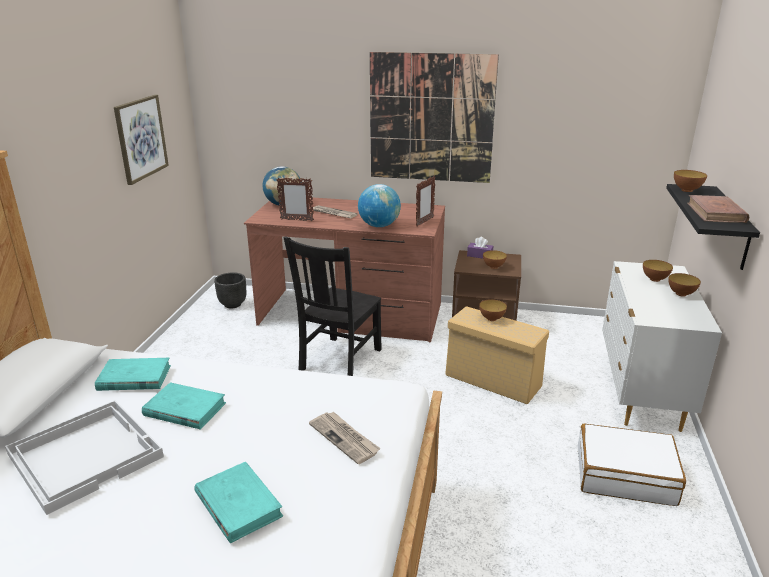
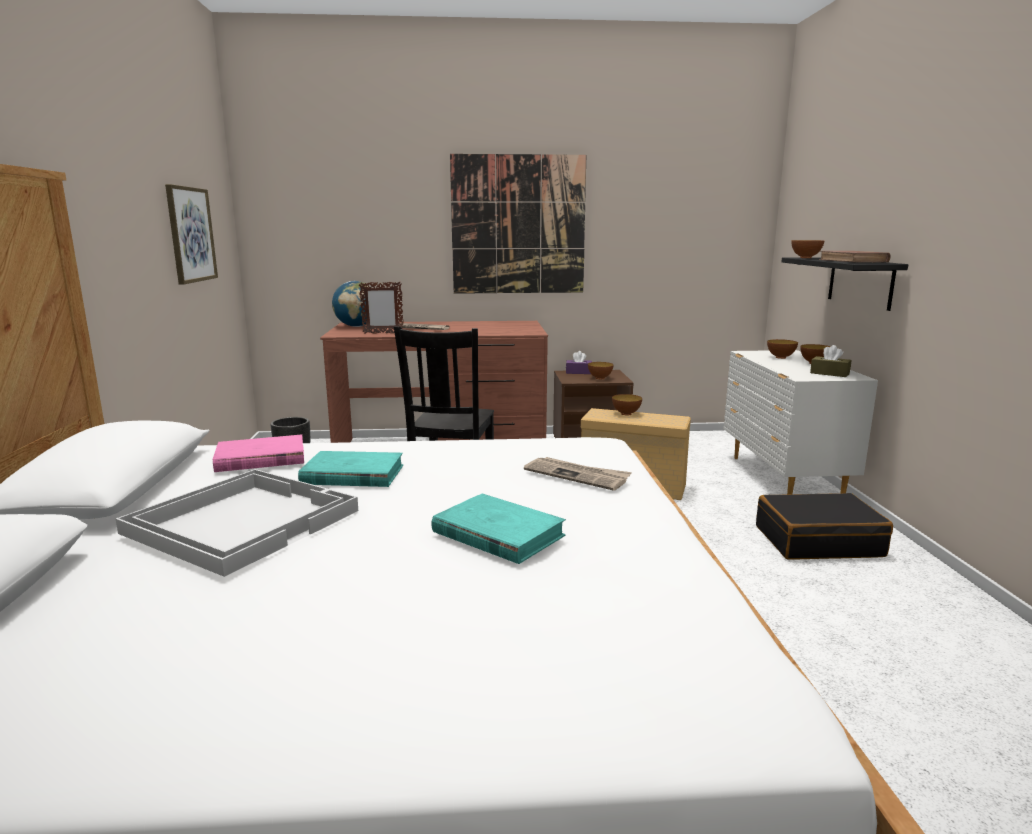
camera: 15 degrees left, 10 degrees down
turquoise book [95,358,171,391] -> pink book [213,434,304,472]
globe [358,184,401,227] -> none
picture frame [416,176,435,227] -> none
white suitcase [577,424,686,506] -> black suitcase [756,493,893,559]
none -> brown tissue box [810,345,851,377]

